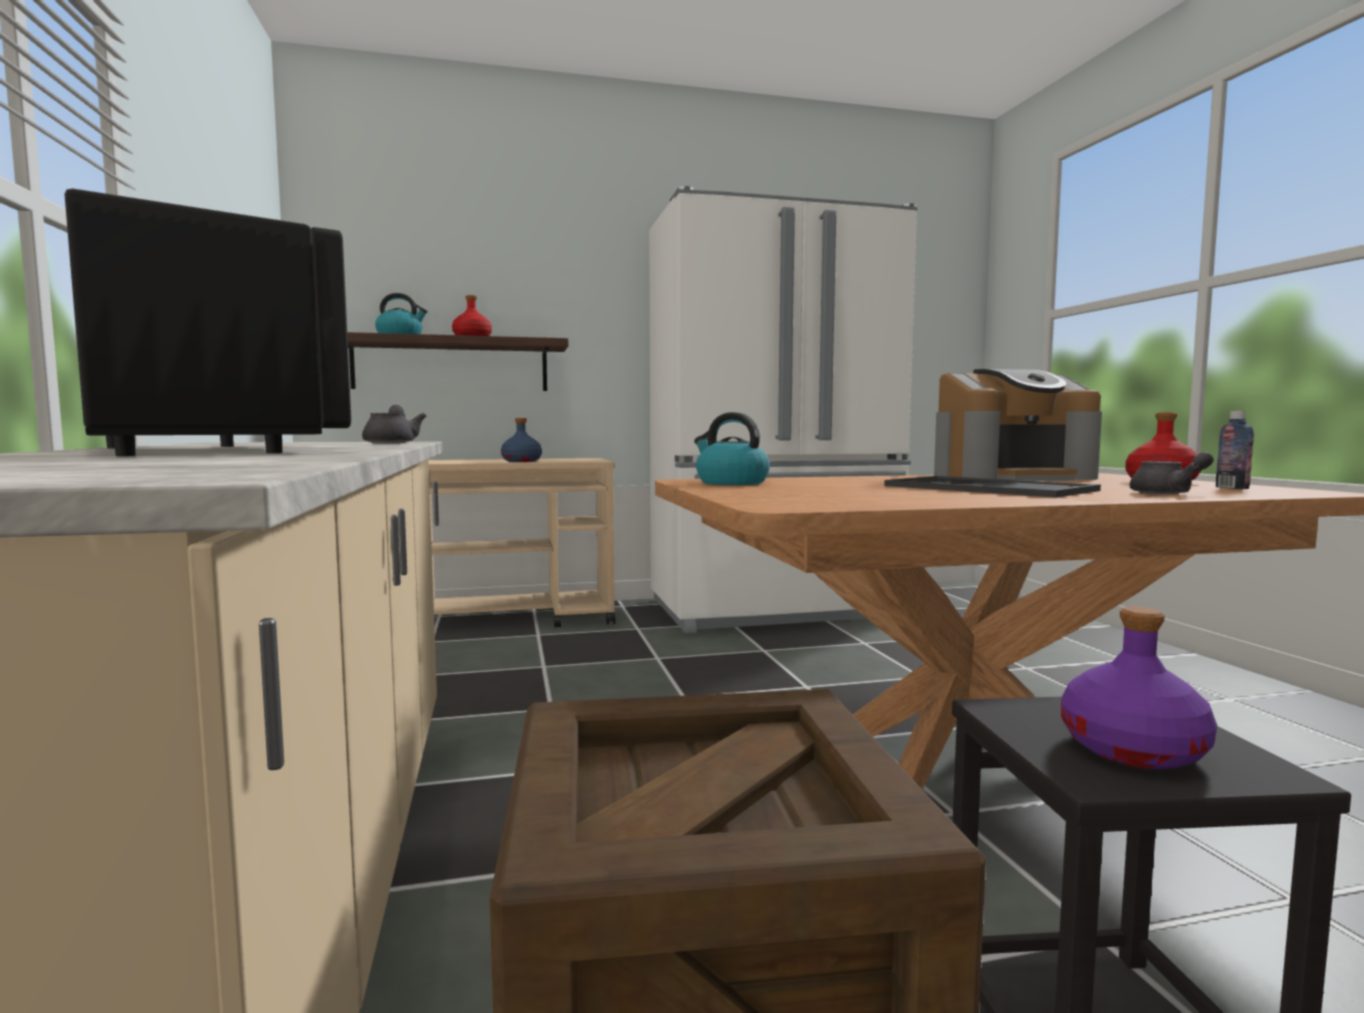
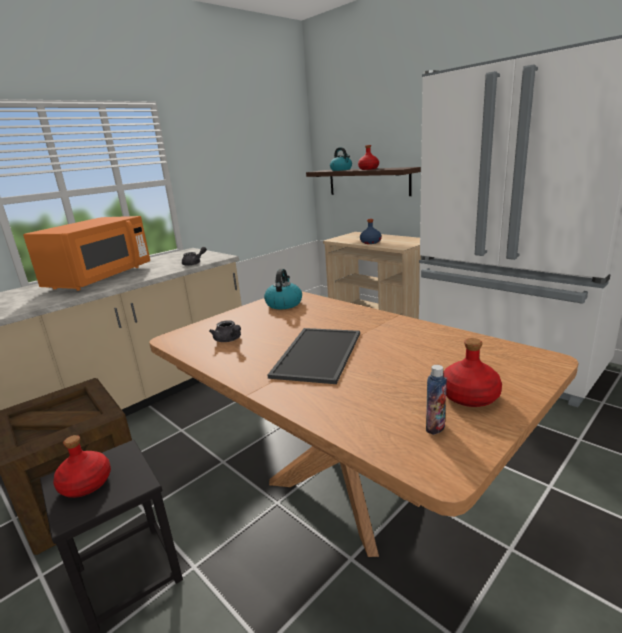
camera: 60 degrees right, 15 degrees up
black microwave [65,188,351,456] -> orange microwave [23,216,150,291]
coffee machine [934,369,1102,481] -> none
purple bottle [1061,606,1217,769] -> red bottle [53,435,111,498]
grey teapot [1130,452,1214,495] -> grey teapot moved to [209,320,241,342]

